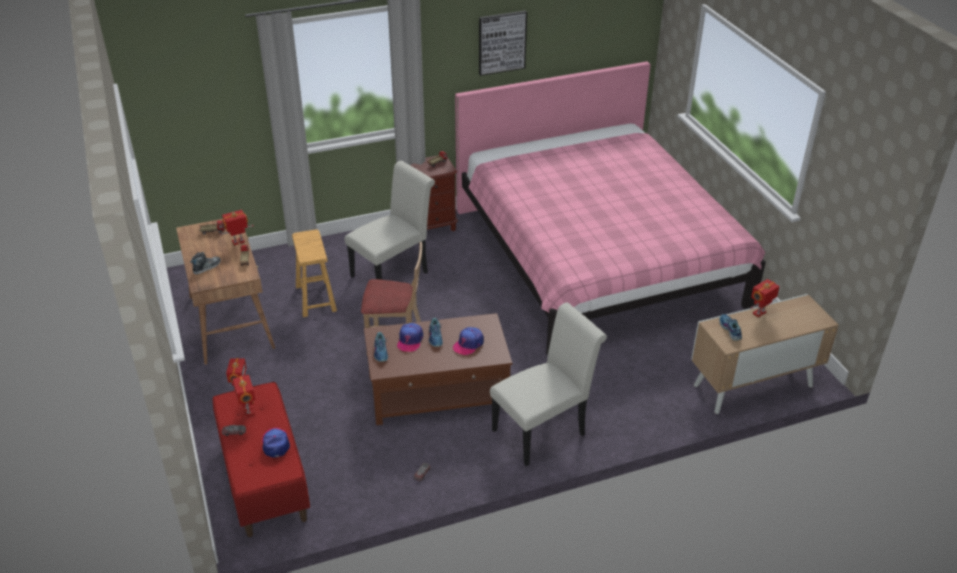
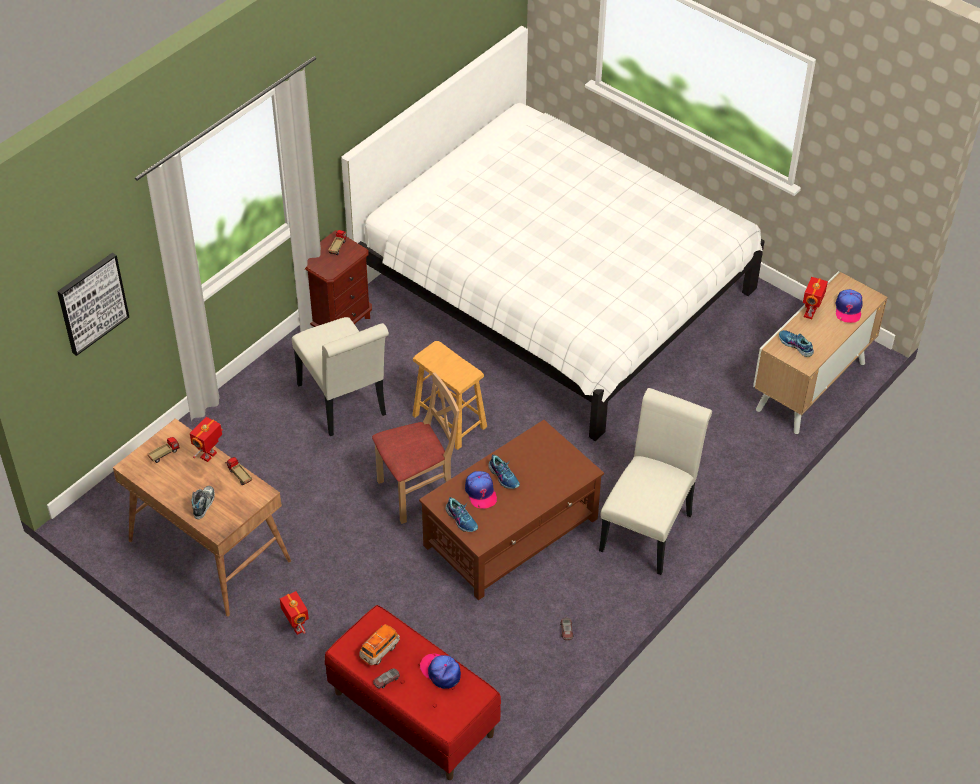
camera: 30 degrees left, 10 degrees up
toy robot [233,375,255,416] -> toy car [359,624,400,666]
brown stool [292,229,337,317] -> brown stool moved to [412,341,487,450]
white chair [344,161,435,280] -> white chair turned 135 degrees clockwise [292,317,389,436]
cap [453,327,484,355] -> cap moved to [835,289,863,323]
pink bed [455,61,766,356] -> white bed [341,26,764,441]
picture [479,10,527,76] -> picture moved to [57,253,129,356]

